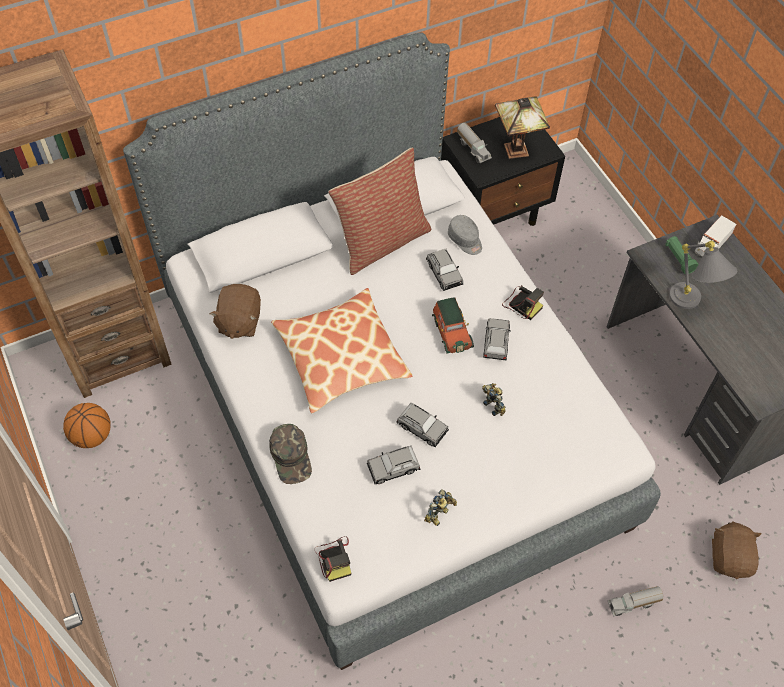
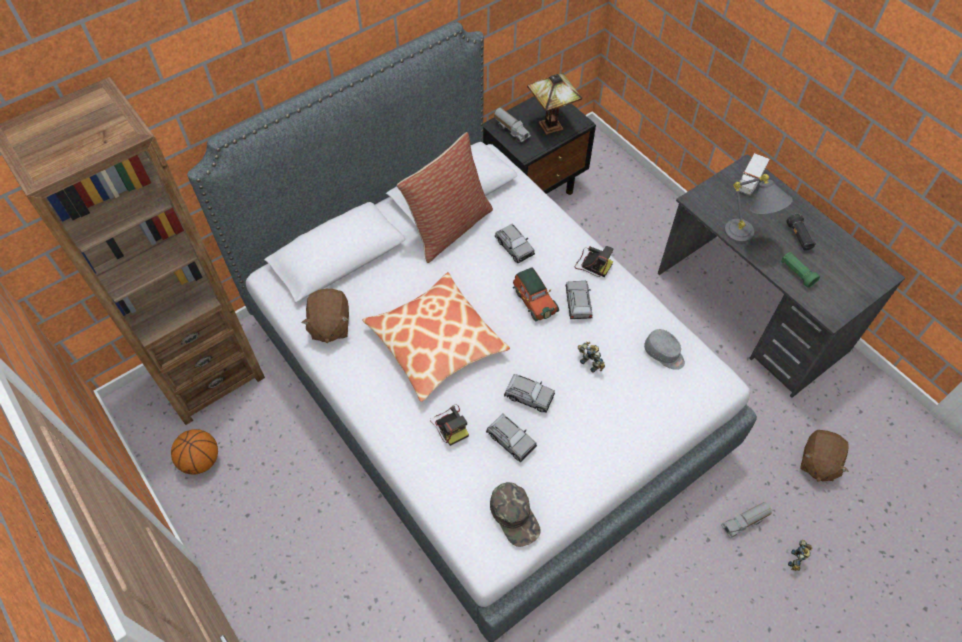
camera: 10 degrees left, 0 degrees up
green cap [269,424,312,484] -> green cap moved to [490,482,541,547]
camera [314,536,351,582] -> camera moved to [430,405,469,446]
grey toy car [367,446,420,484] -> grey toy car turned 105 degrees counterclockwise [486,414,537,462]
toy robot [424,489,457,526] -> toy robot moved to [788,540,813,571]
grey cap [448,215,482,255] -> grey cap moved to [644,329,685,370]
green flashlight [665,236,698,274] -> green flashlight moved to [781,252,820,288]
brown plush toy [712,521,762,579] -> brown plush toy turned 150 degrees counterclockwise [800,430,849,482]
none -> black flashlight [786,214,816,251]

